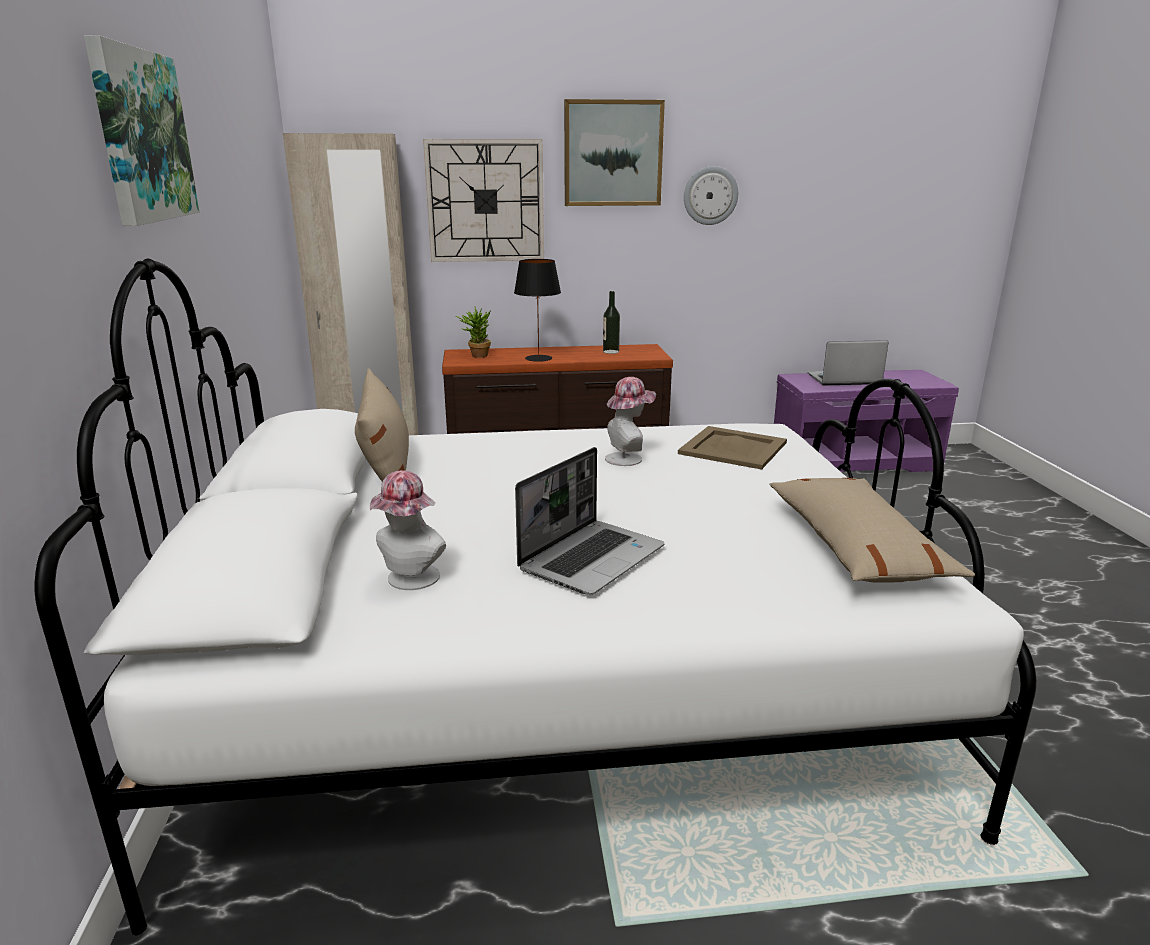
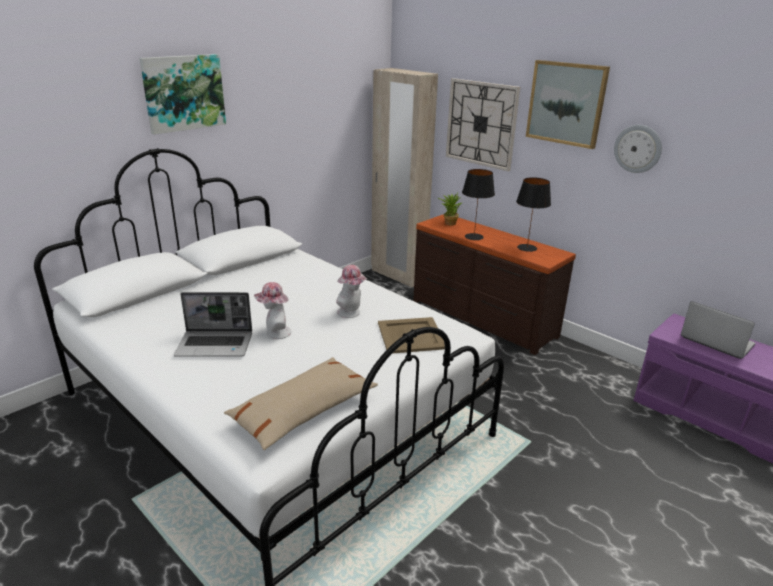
camera: 50 degrees right, 5 degrees up
beige pillow [355,368,409,482] -> none
hat [370,471,446,590] -> hat moved to [254,282,291,339]
bottle [603,291,620,354] -> black table lamp [516,178,551,252]

